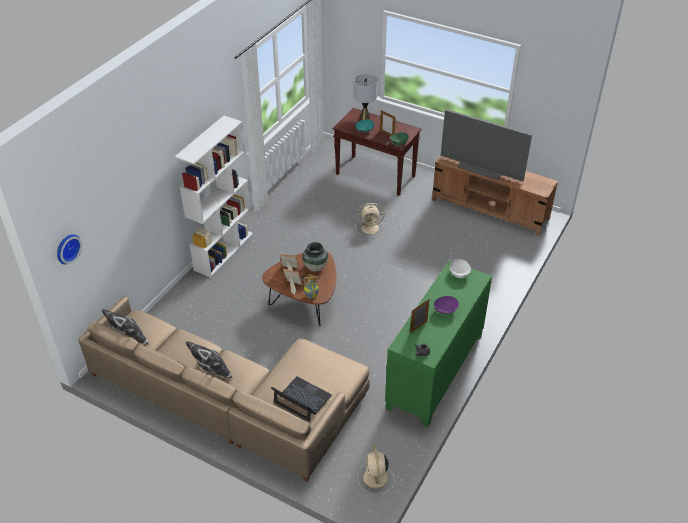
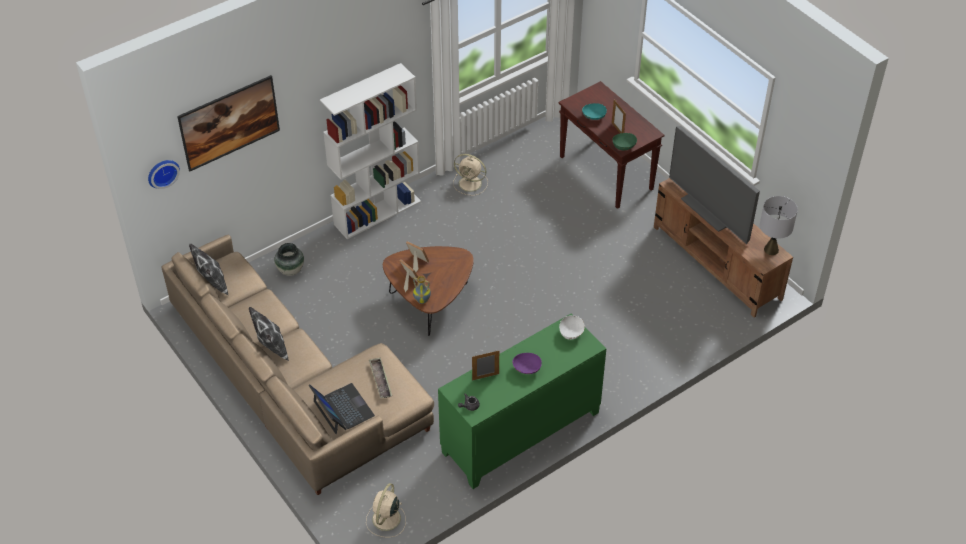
camera: 25 degrees right, 5 degrees up
vase [302,242,328,271] -> vase moved to [274,243,304,276]
grey table lamp [353,74,378,120] -> grey table lamp moved to [760,196,798,255]
beige fan [355,203,385,237] -> beige fan moved to [453,154,488,196]
none -> picture [177,75,280,171]
none -> tray [369,357,392,398]

